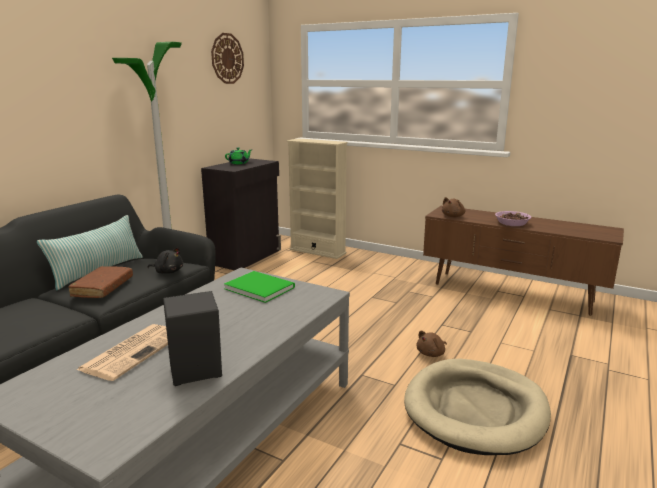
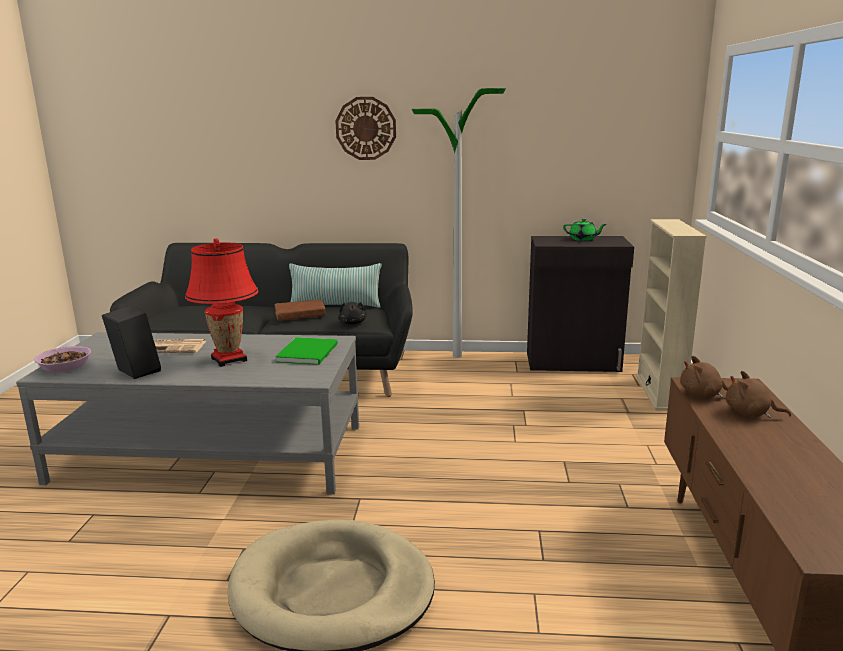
camera: 65 degrees right, 0 degrees up
wall clock [211,33,244,84] -> wall clock moved to [335,97,396,160]
brown plush toy [416,330,447,357] -> brown plush toy moved to [726,371,791,418]
bowl [495,211,531,226] -> bowl moved to [34,346,91,372]
none -> red table lamp [185,238,258,367]

